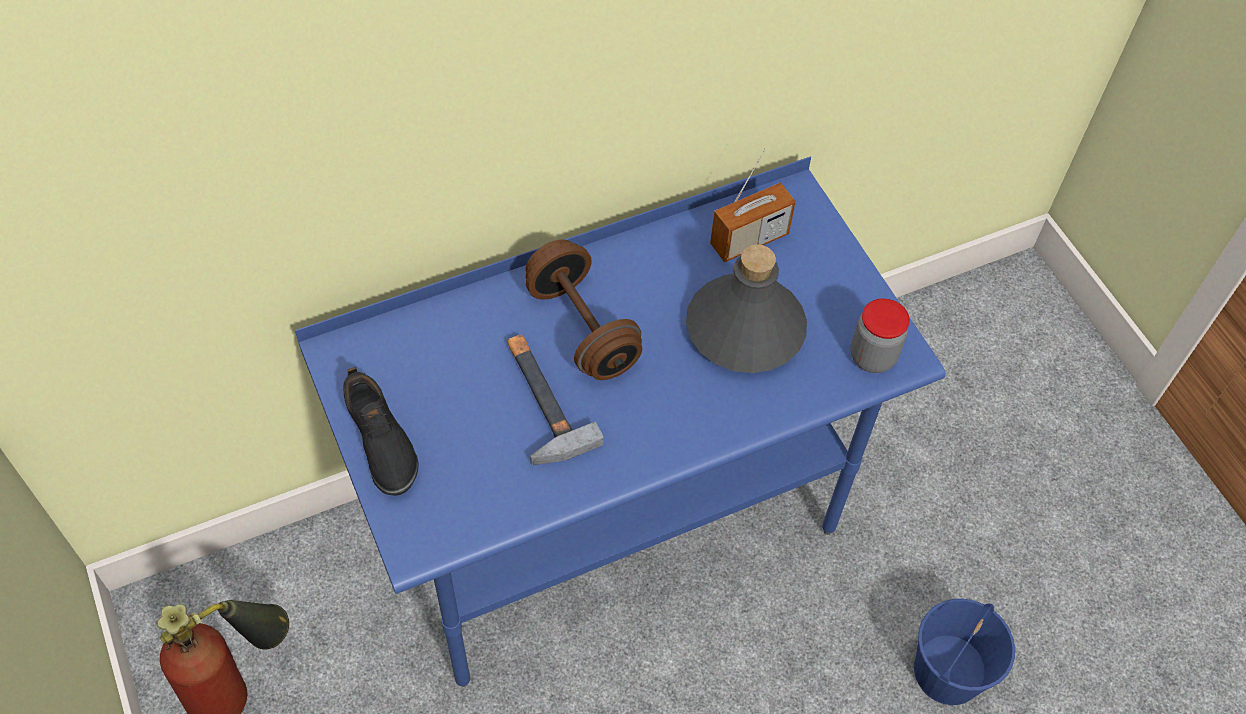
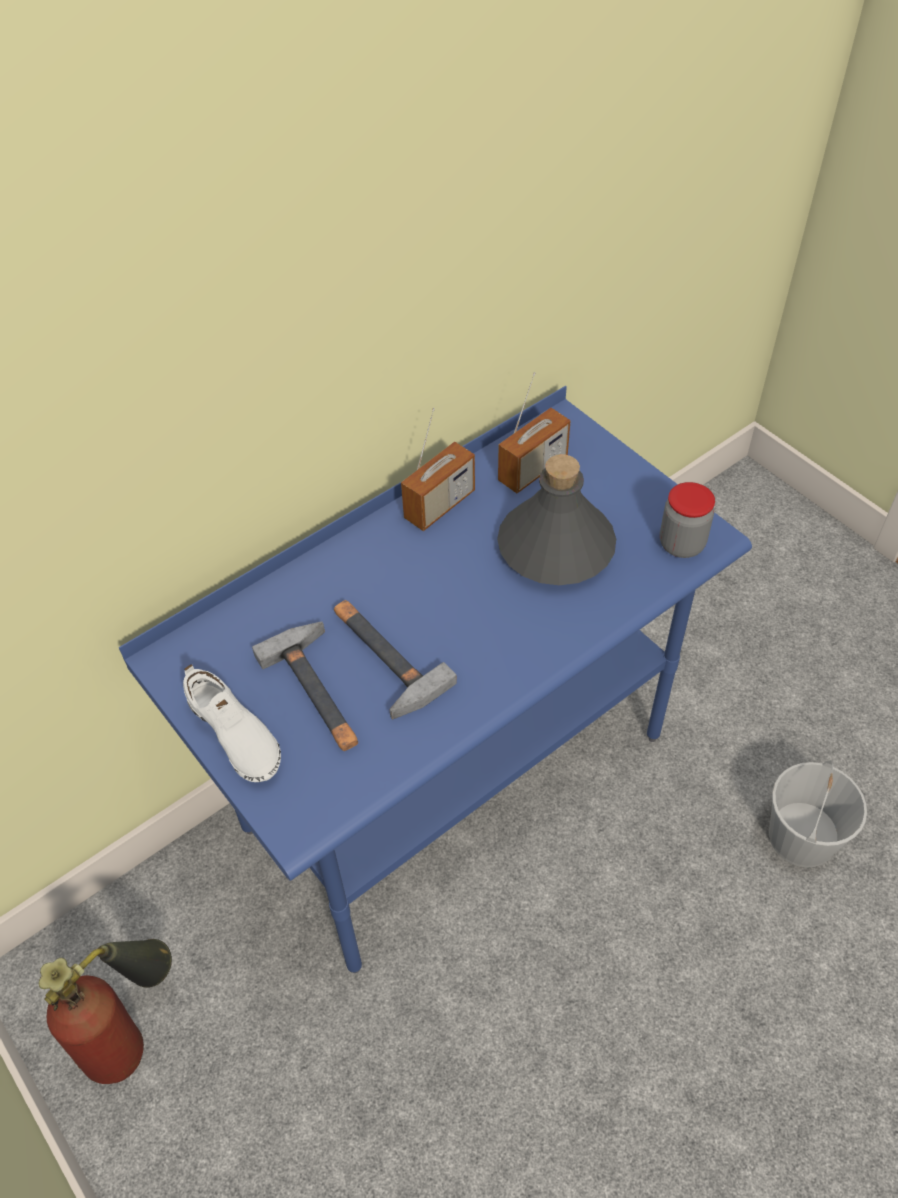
camera: 10 degrees left, 5 degrees down
black shoe [344,367,419,496] -> white shoe [183,664,281,782]
brown dumbbell [526,239,642,380] -> none
blue bucket [914,599,1015,705] -> white bucket [769,760,867,868]
none -> hammer [252,621,358,751]
none -> radio [401,408,475,531]

